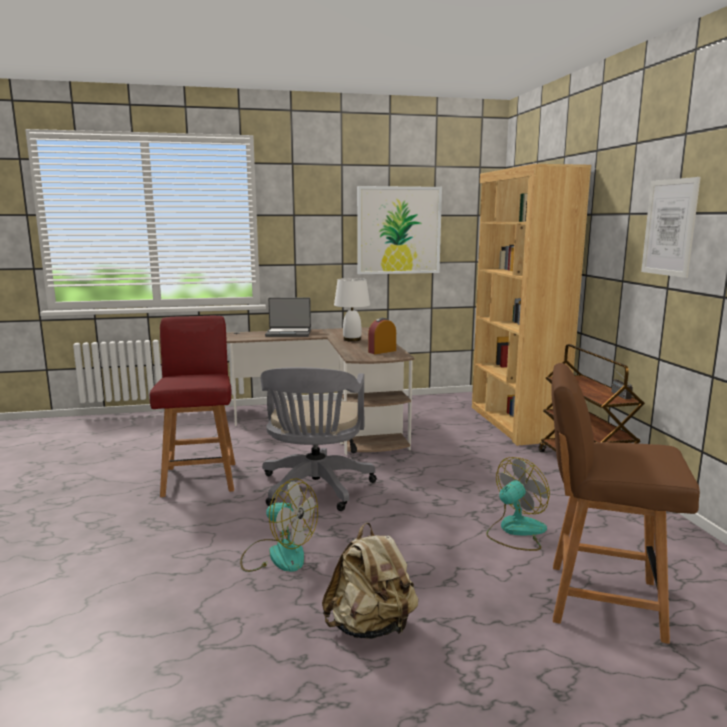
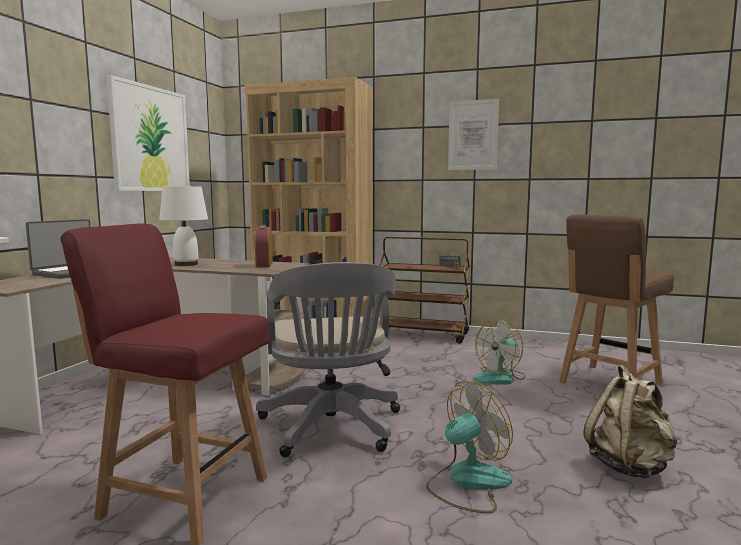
camera: 60 degrees left, 5 degrees down
grey office chair [261,367,377,511] -> grey office chair turned 45 degrees clockwise [256,262,400,457]
fan [486,457,550,551] -> fan turned 120 degrees counterclockwise [473,318,526,385]

